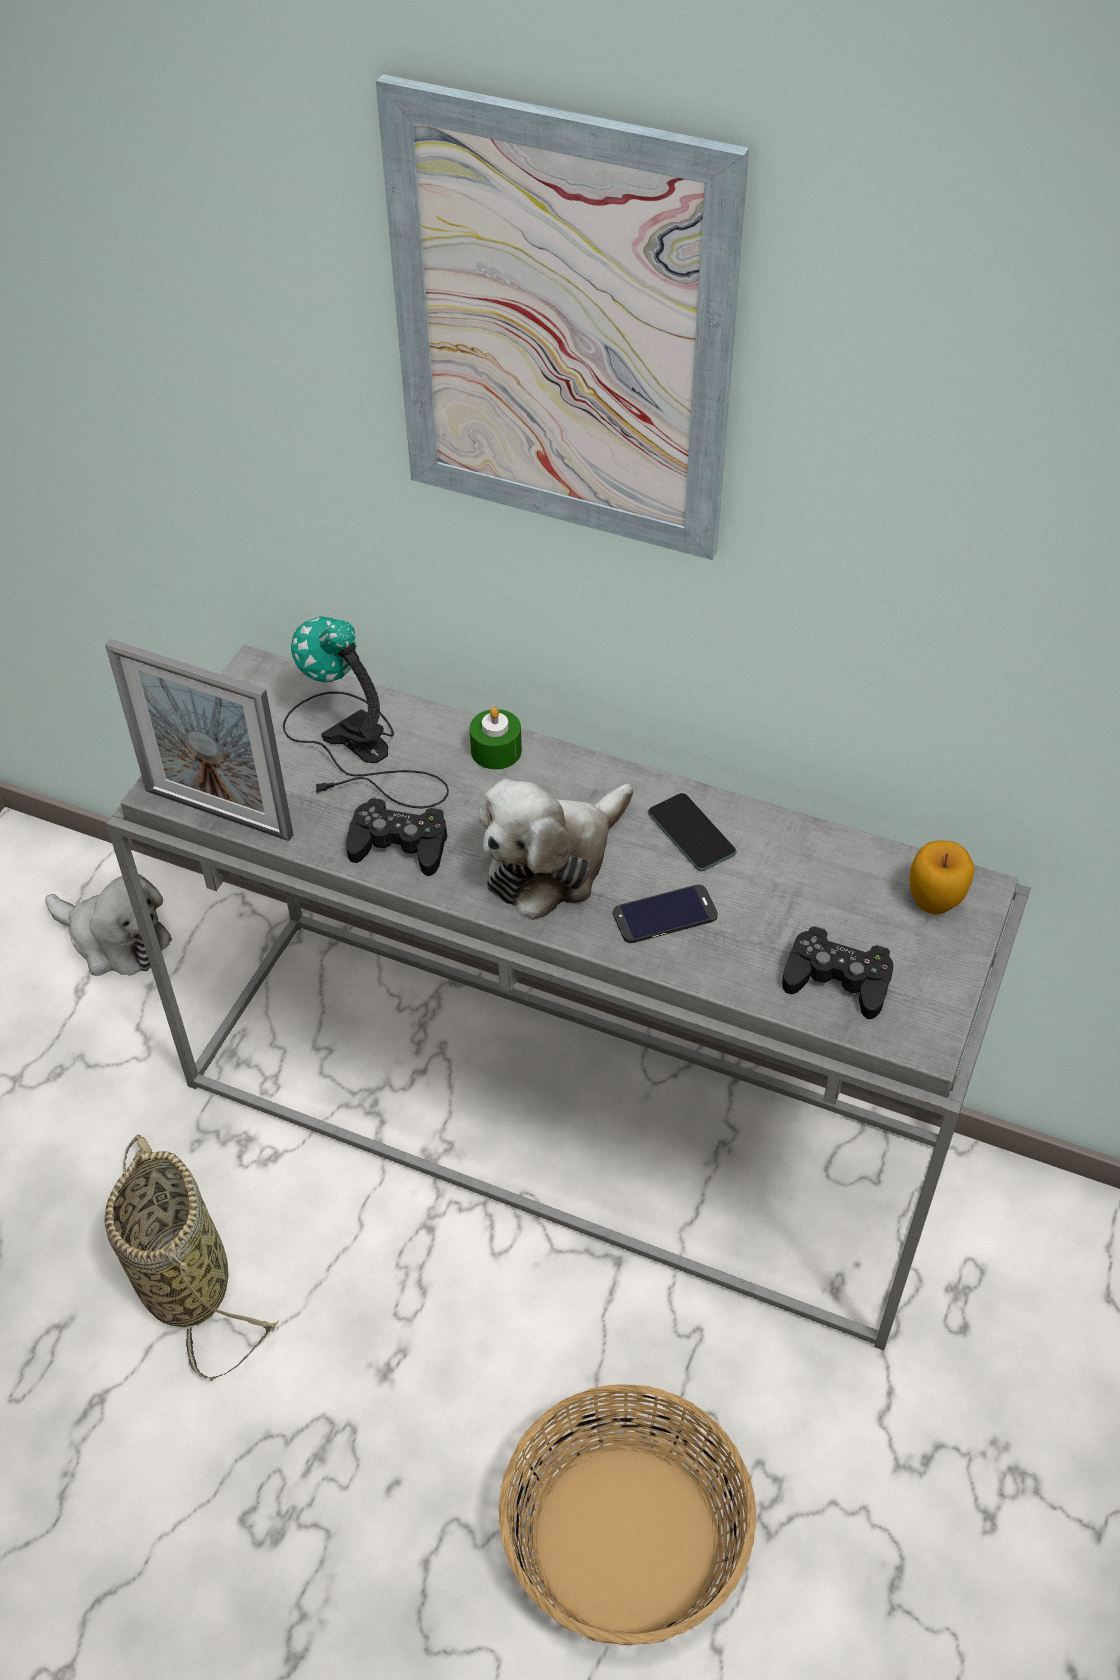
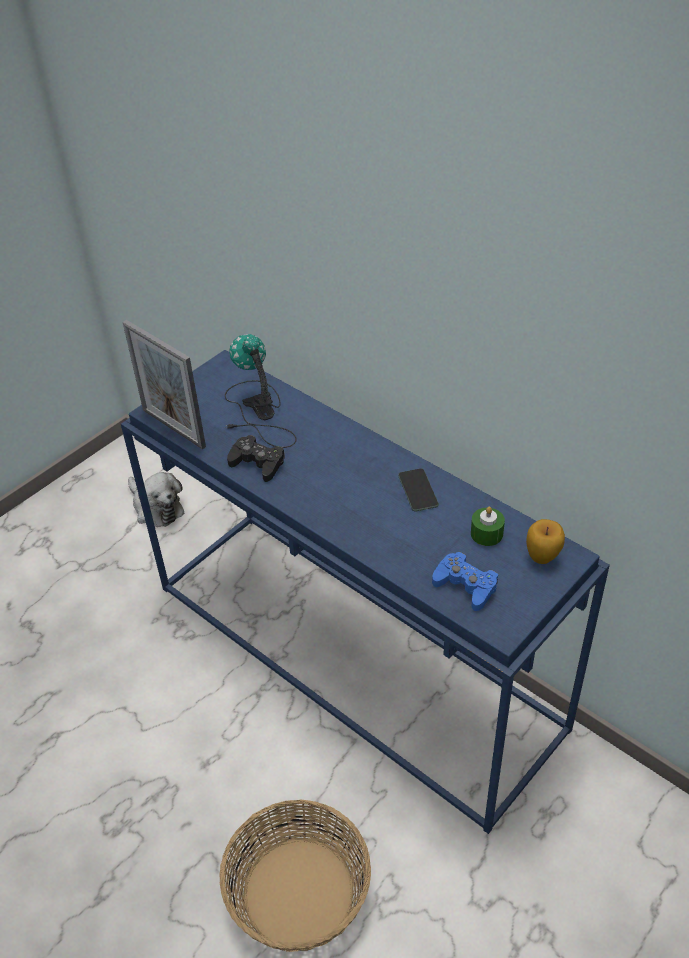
camera: 20 degrees right, 5 degrees down
basket [104,1135,278,1381] -> none
grey console table [106,645,1031,1351] -> blue console table [121,350,610,834]
picture [376,74,749,560] -> none
green candle [470,707,522,769] -> green candle moved to [471,507,505,546]
plush toy [479,779,633,920] -> none
phone [613,885,718,943] -> none
black game controller [782,926,893,1019] -> blue game controller [432,552,498,611]

